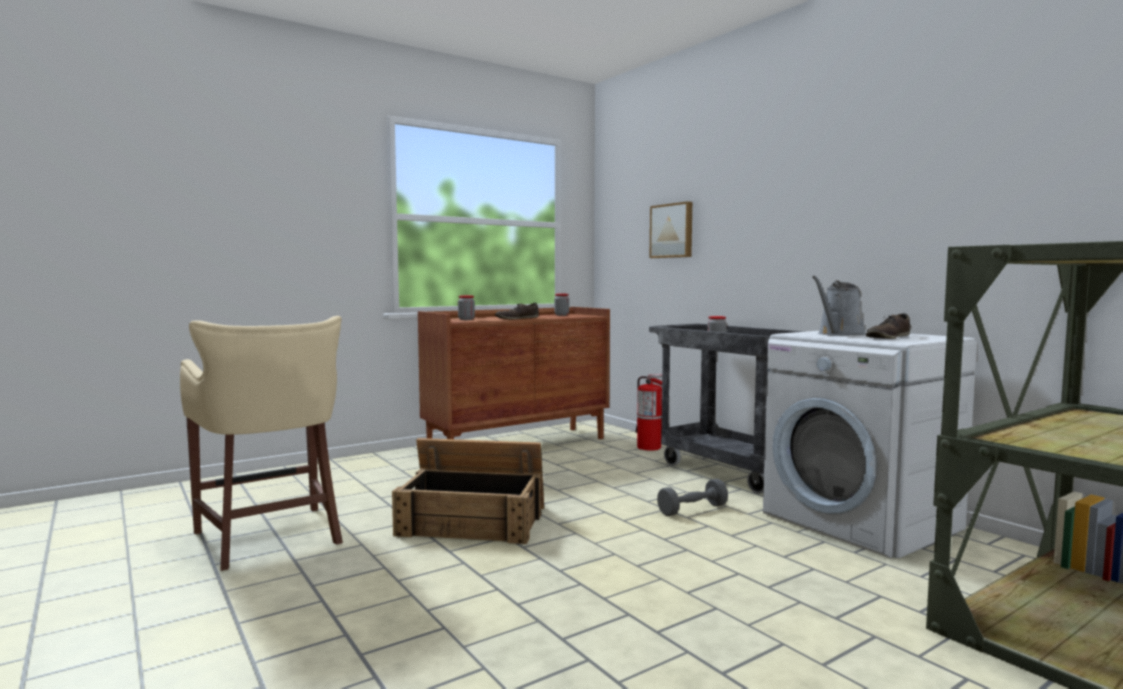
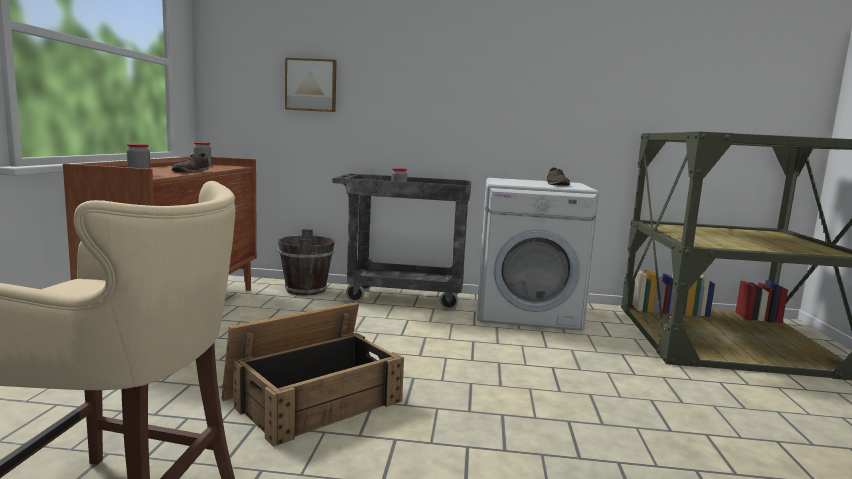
camera: 50 degrees left, 5 degrees up
fire extinguisher [635,374,662,451] -> brown bucket [278,229,335,295]
grey dumbbell [657,479,728,516] -> none
grey watering can [812,276,866,336] -> none

